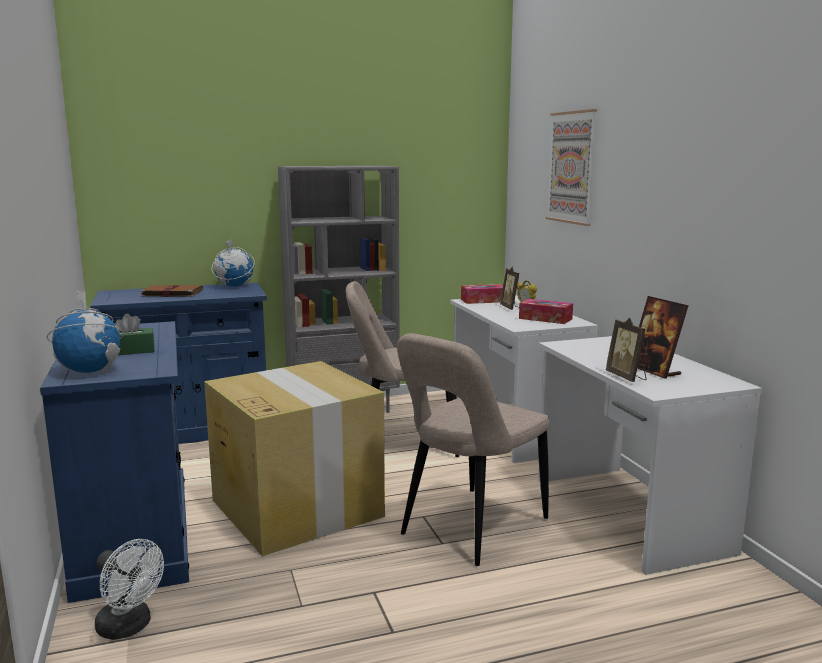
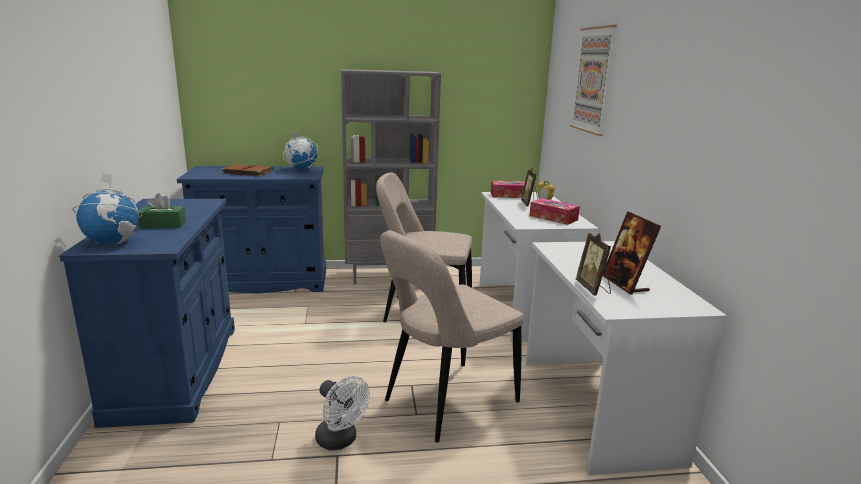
camera: 10 degrees right, 5 degrees up
white fan [95,539,164,640] -> white fan moved to [315,376,370,450]
cardboard box [204,361,385,556] -> none

